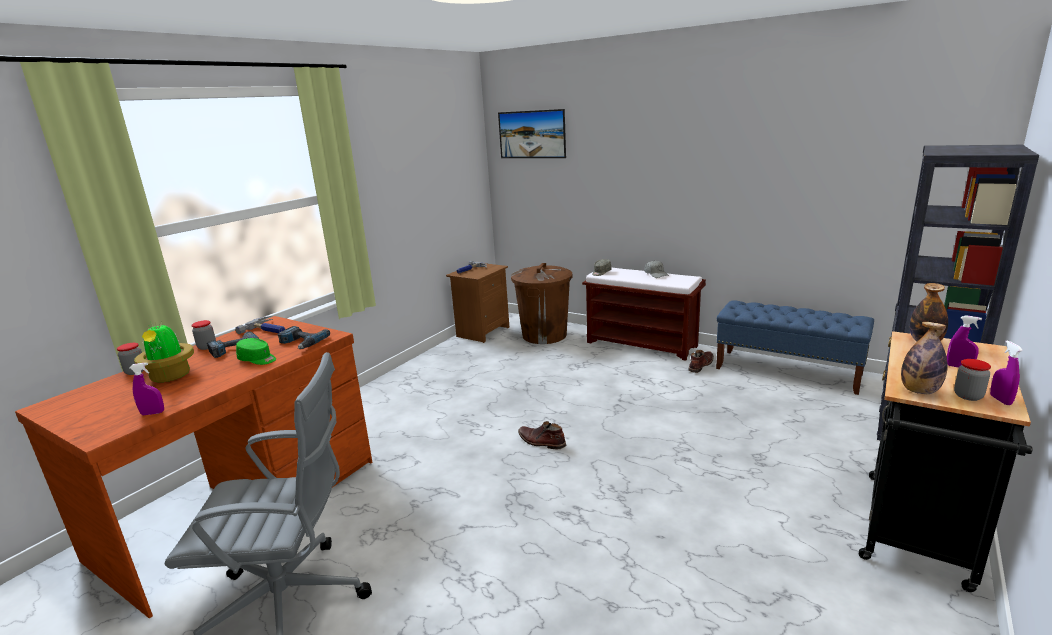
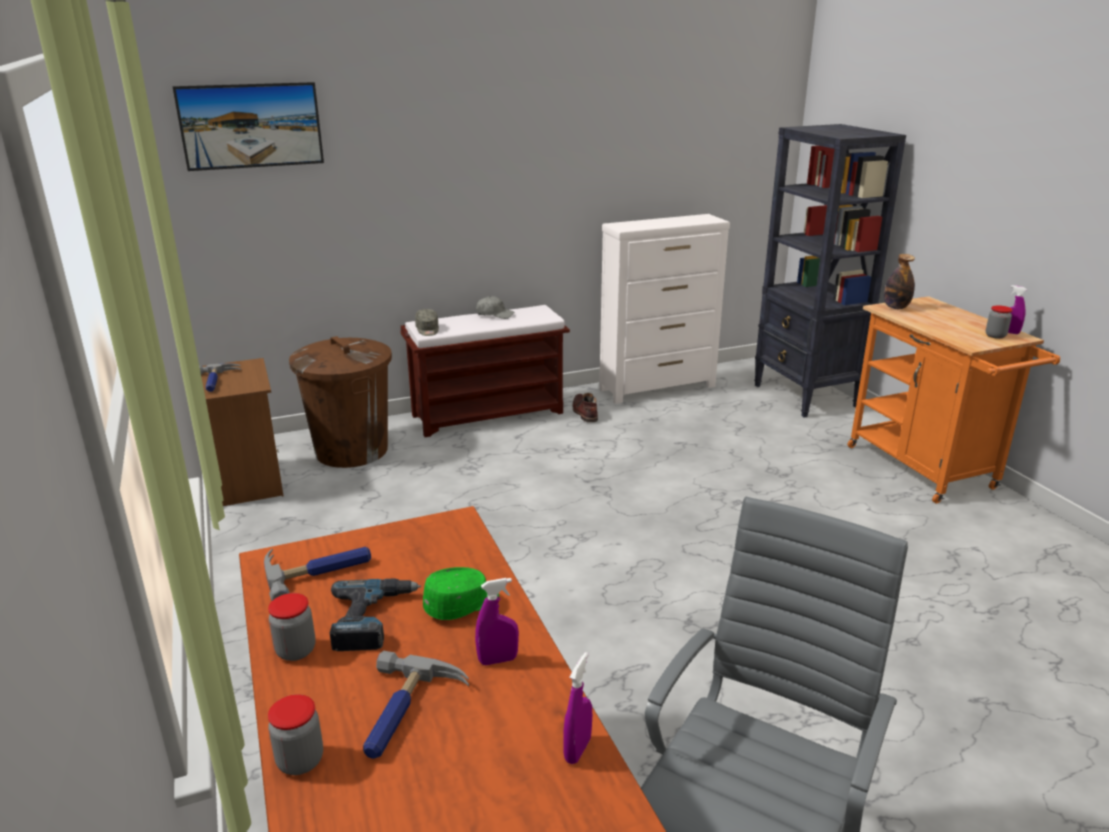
camera: 55 degrees left, 5 degrees up
potted plant [134,321,194,382] -> hammer [363,651,469,759]
power drill [277,326,330,349] -> none
brown boot [518,421,566,449] -> none
blue bench [716,301,874,395] -> white dresser [599,214,730,404]
black cart [859,331,1033,592] -> orange cart [847,296,1060,504]
bottle [901,322,948,394] -> none
purple spray bottle [947,315,982,368] -> purple spray bottle moved to [475,578,519,665]

